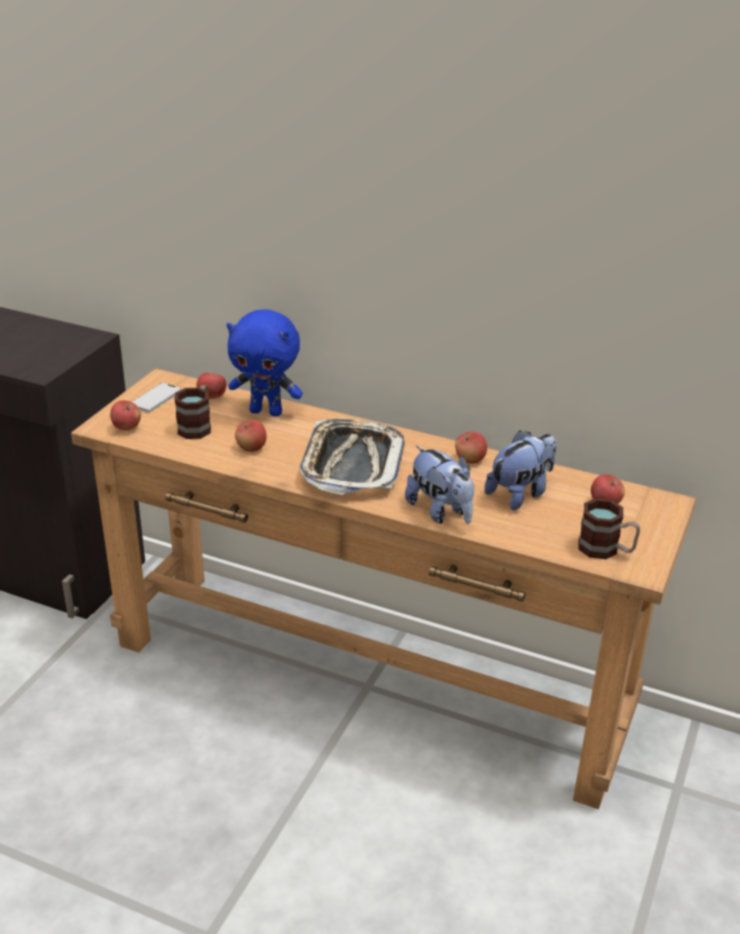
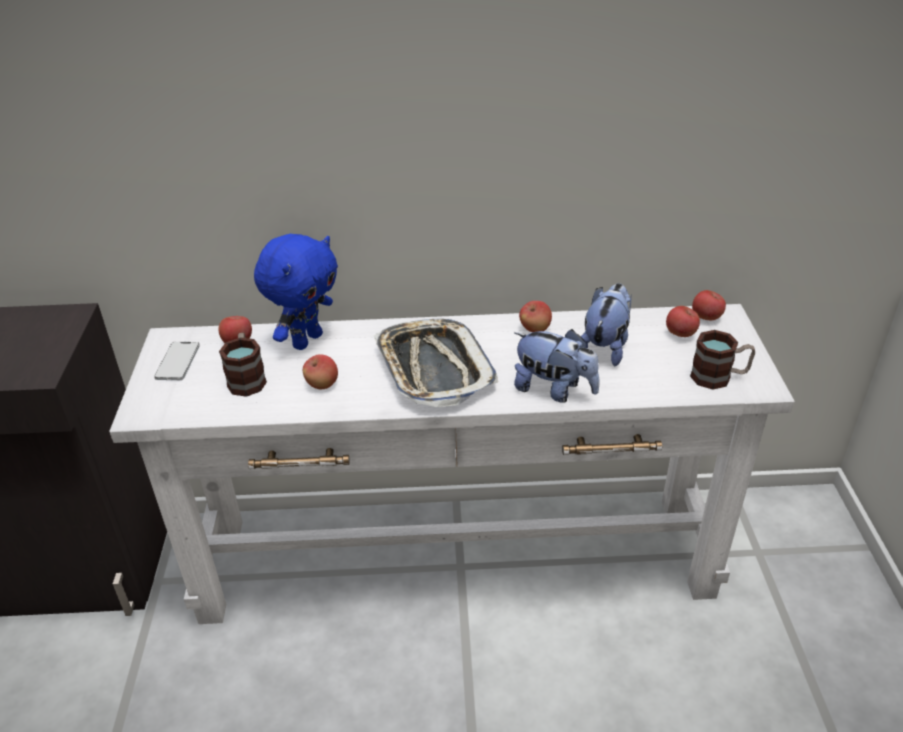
camera: 25 degrees left, 5 degrees up
brown console table [71,369,696,809] -> white console table [109,304,795,624]
apple [110,400,141,431] -> apple moved to [692,290,726,320]
blue plush toy [227,309,303,417] -> blue plush toy turned 45 degrees counterclockwise [254,234,338,350]

